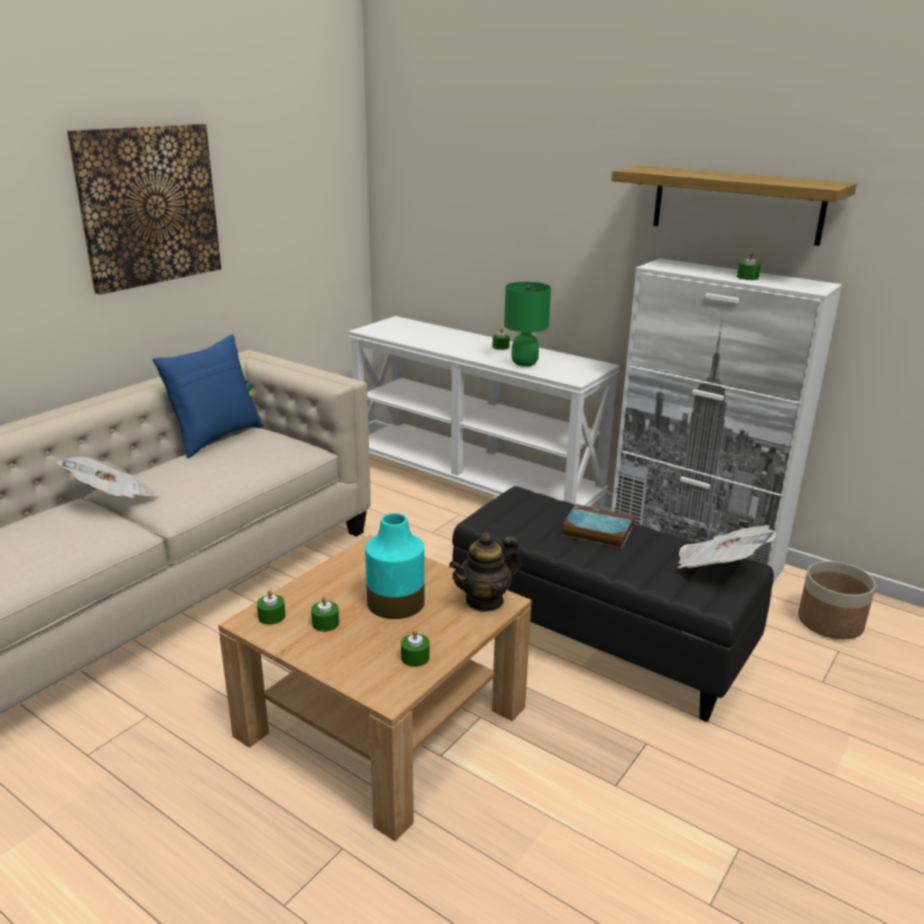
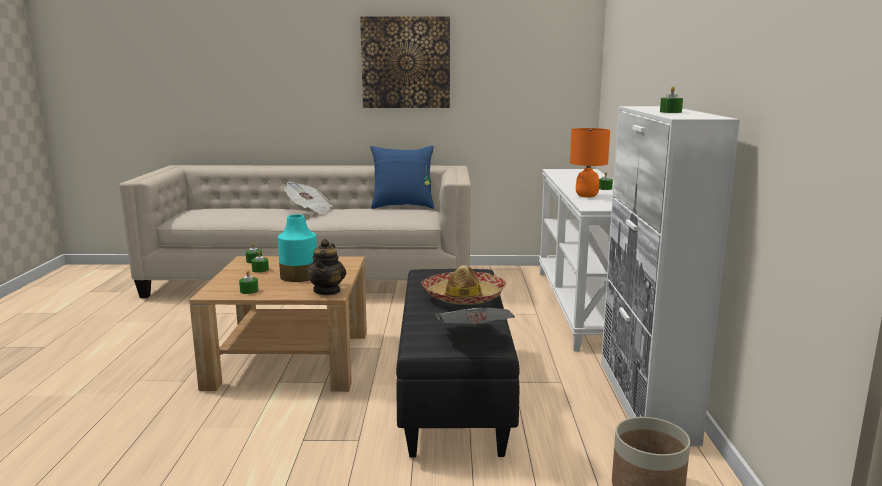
camera: 55 degrees right, 10 degrees down
teapot [449,533,521,612] -> teapot turned 105 degrees counterclockwise [306,239,346,295]
green table lamp [504,282,551,367] -> orange table lamp [570,128,610,198]
book [562,504,635,548] -> hat [422,265,506,305]
shelf [611,166,857,246] -> none

